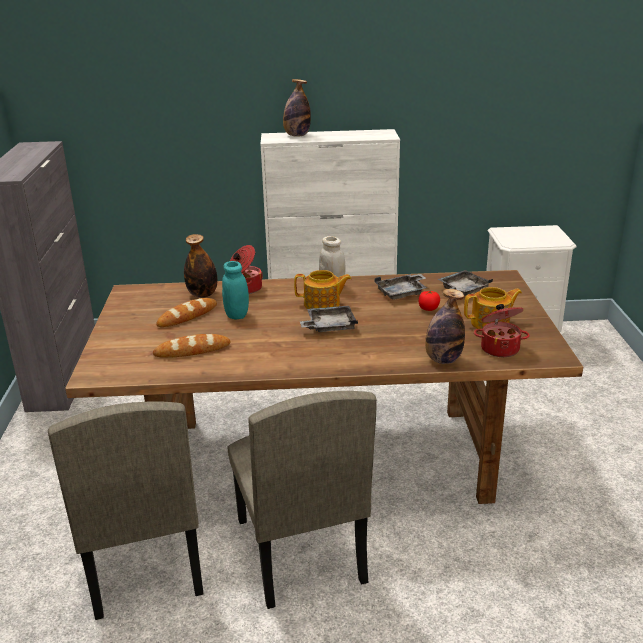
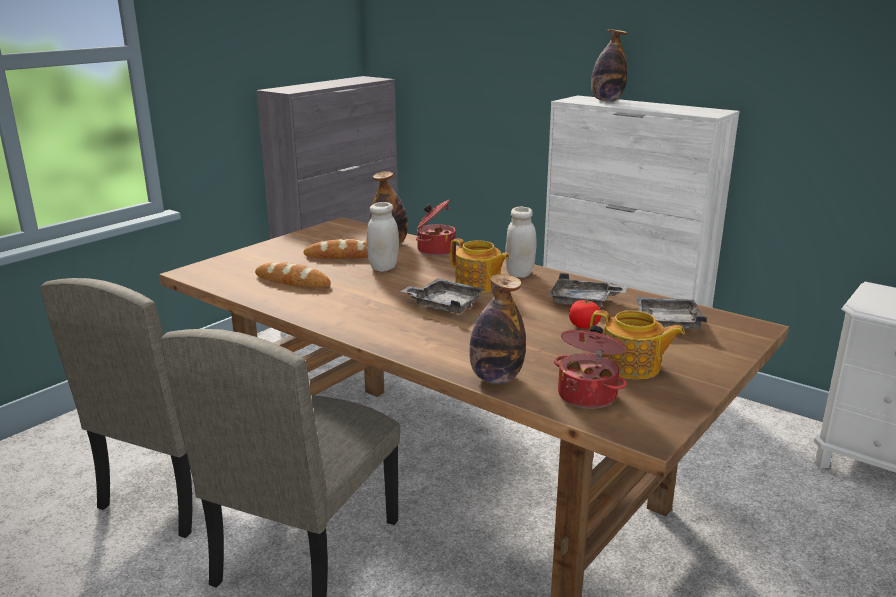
camera: 40 degrees right, 5 degrees down
turquoise jar [222,261,249,319] -> white jar [367,202,399,272]

